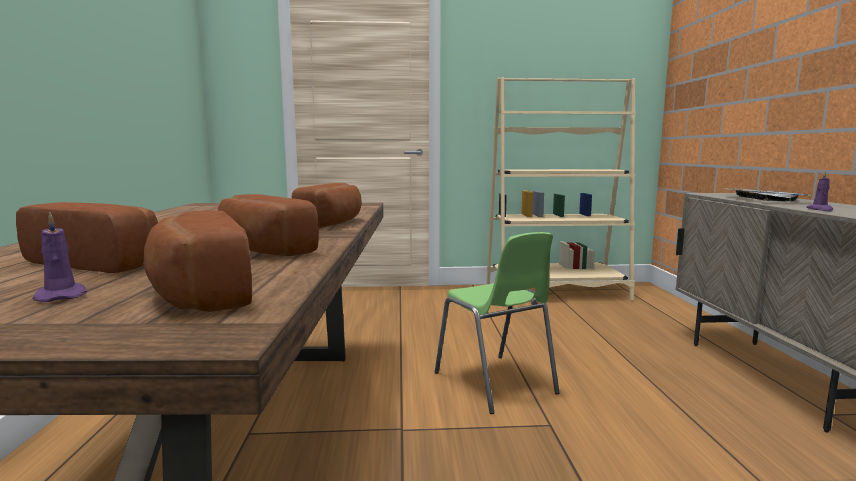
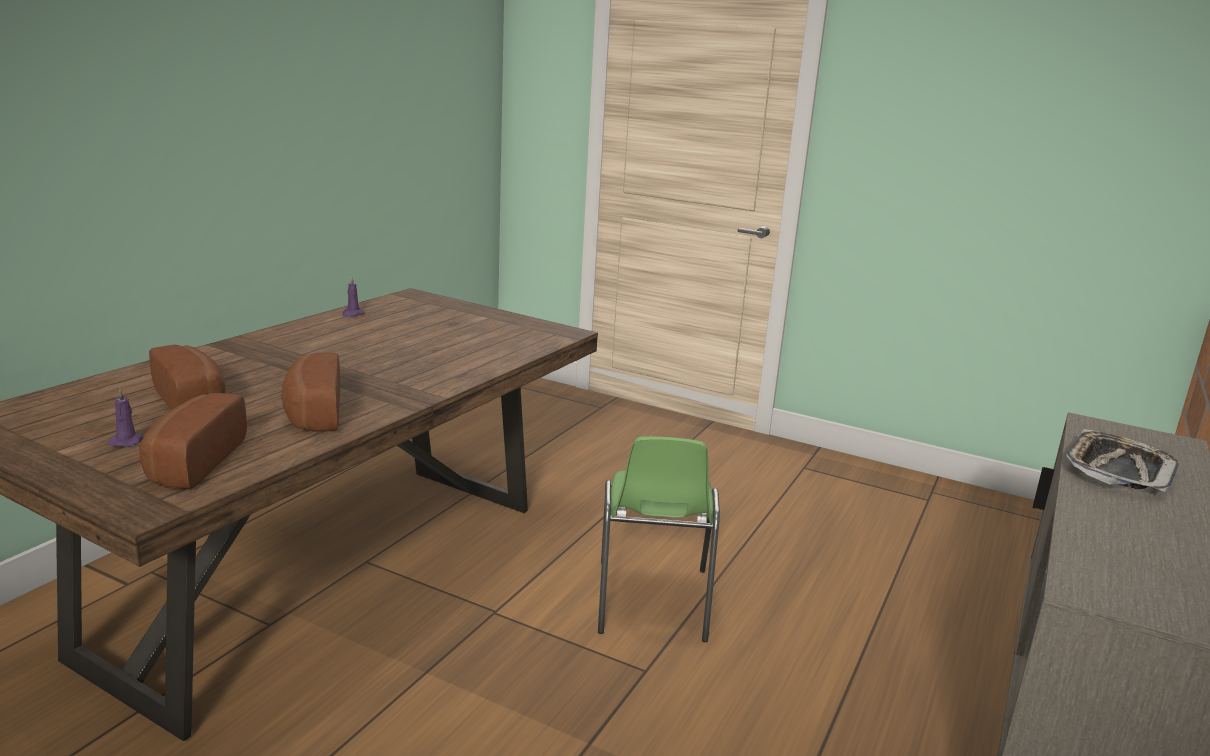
camera: 30 degrees right, 10 degrees up
bread [291,183,362,228] -> none
beige bookcase [486,77,636,301] -> none
purple candle [806,170,833,211] -> purple candle moved to [342,277,365,317]

